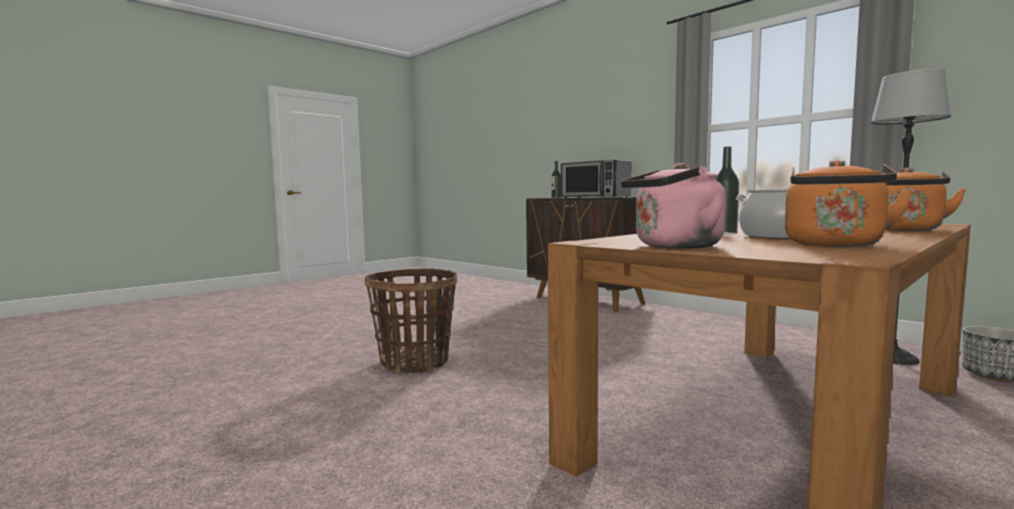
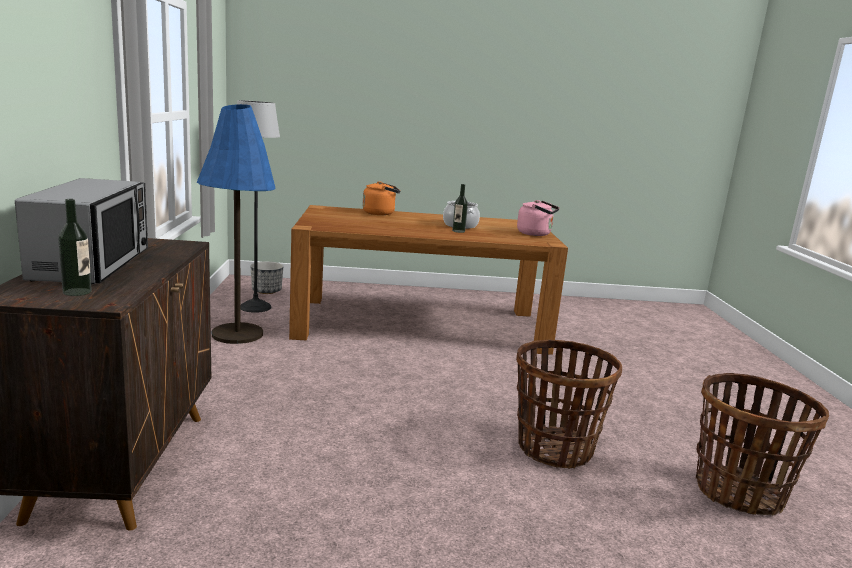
camera: 140 degrees left, 10 degrees up
orange kettle [785,160,914,247] -> none
none -> blue floor lamp [197,104,276,344]
none -> basket [696,373,829,516]

